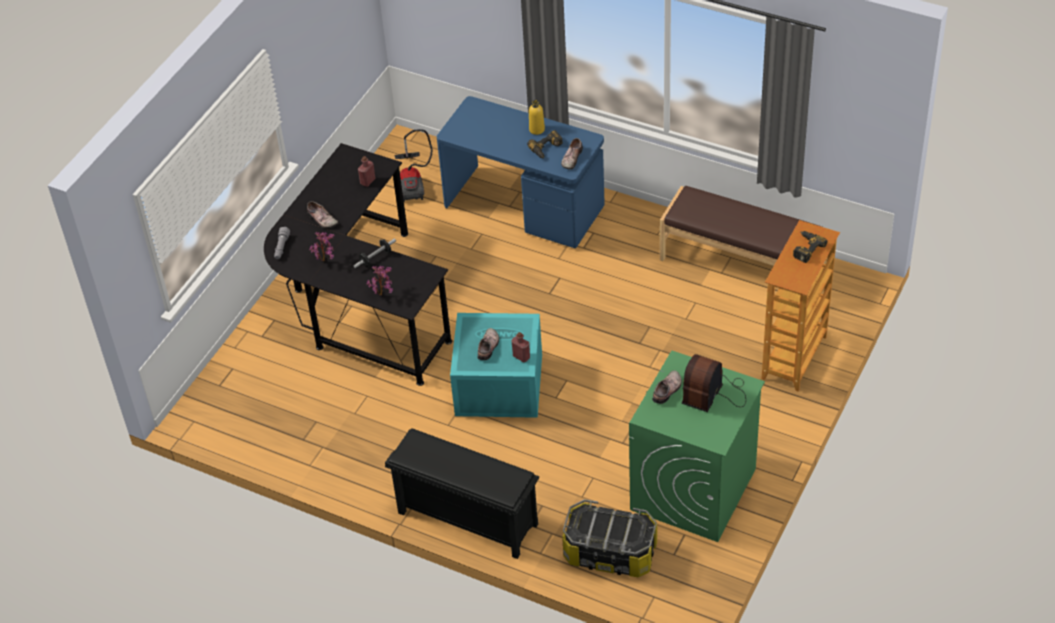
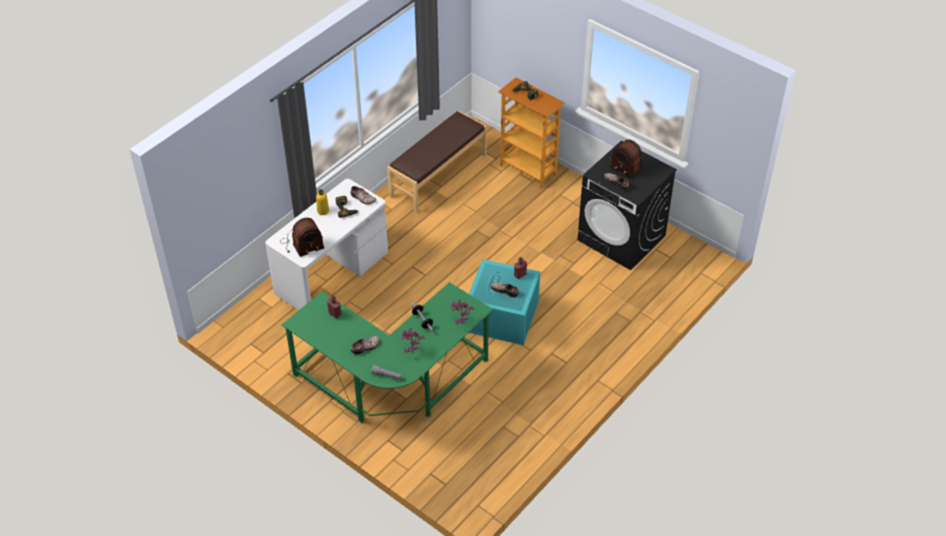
camera: 80 degrees left, 0 degrees up
black desk [264,143,452,386] -> green desk [282,282,493,423]
black shoe rack [385,428,539,559] -> none
vacuum cleaner [395,129,432,202] -> none
blue desk [437,96,605,248] -> white desk [265,179,388,310]
storage box [562,499,657,578] -> none
green washing machine [629,351,765,542] -> black washing machine [577,141,677,270]
none -> radio [280,218,324,257]

